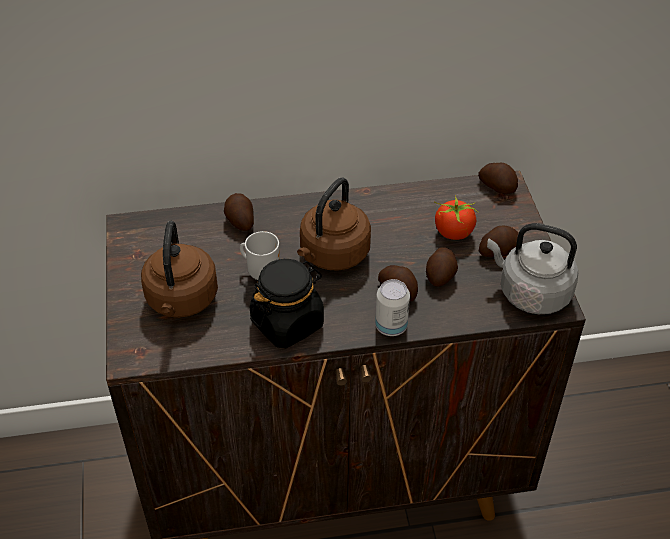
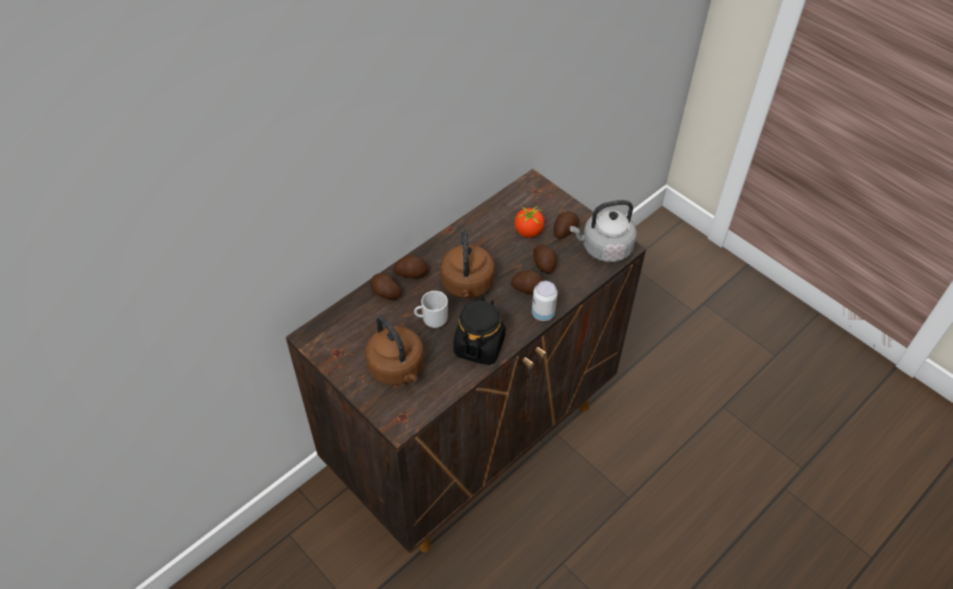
camera: 35 degrees left, 5 degrees up
potato [478,163,518,194] -> potato moved to [394,255,428,279]

